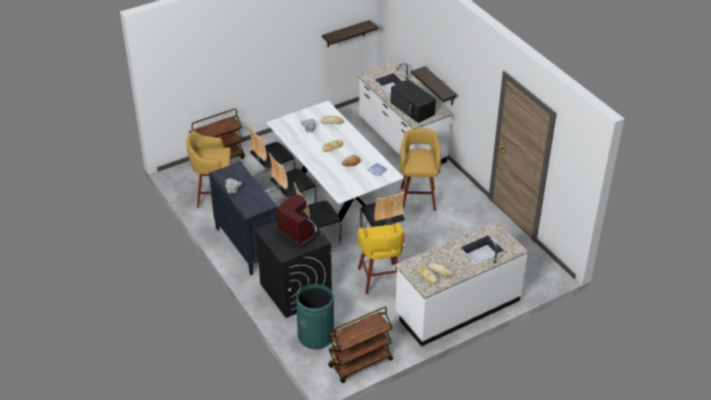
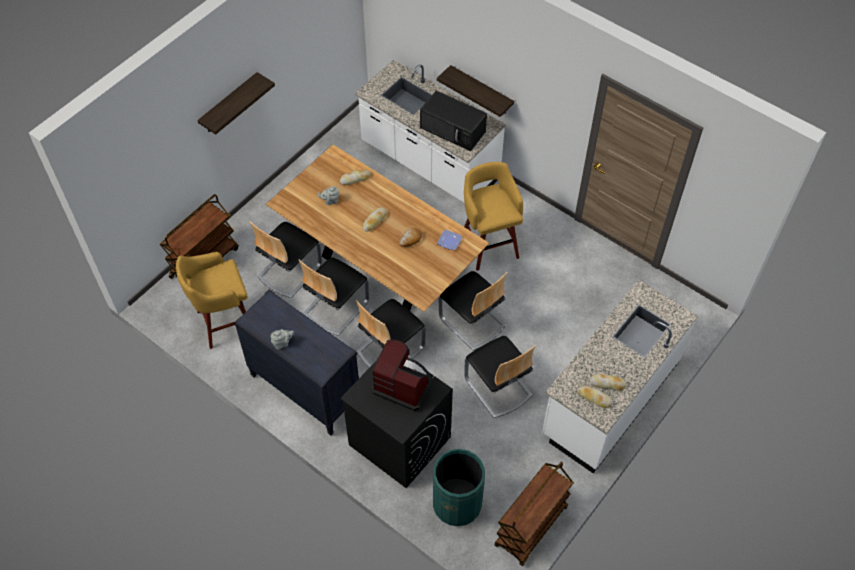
camera: 20 degrees left, 15 degrees up
white dining table [266,100,404,221] -> brown dining table [265,145,489,312]
shelf [322,20,378,47] -> shelf moved to [197,72,275,135]
yellow stool [358,223,405,294] -> chair [464,336,536,418]

